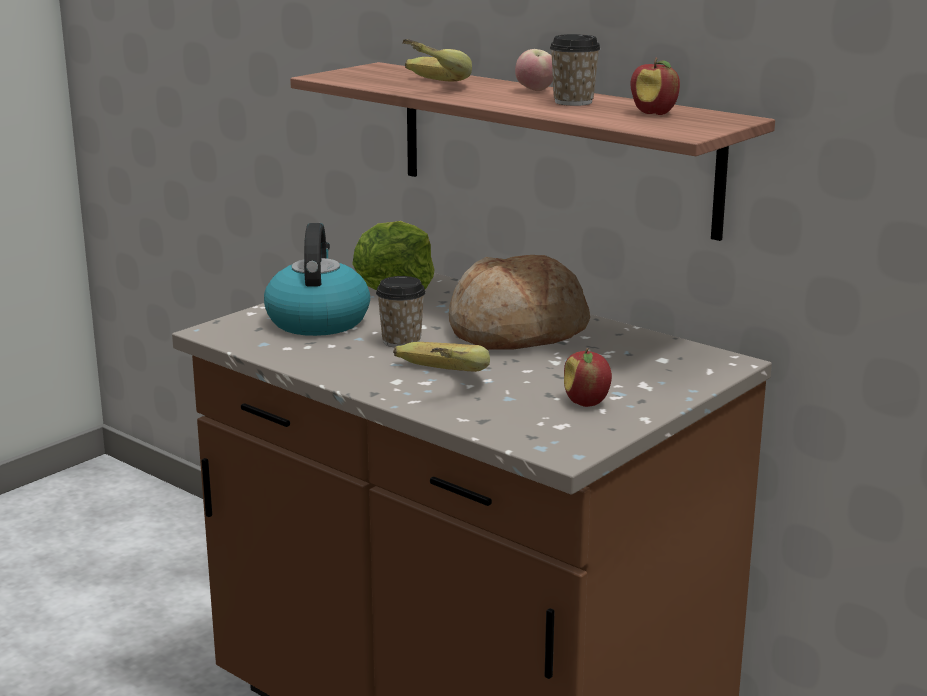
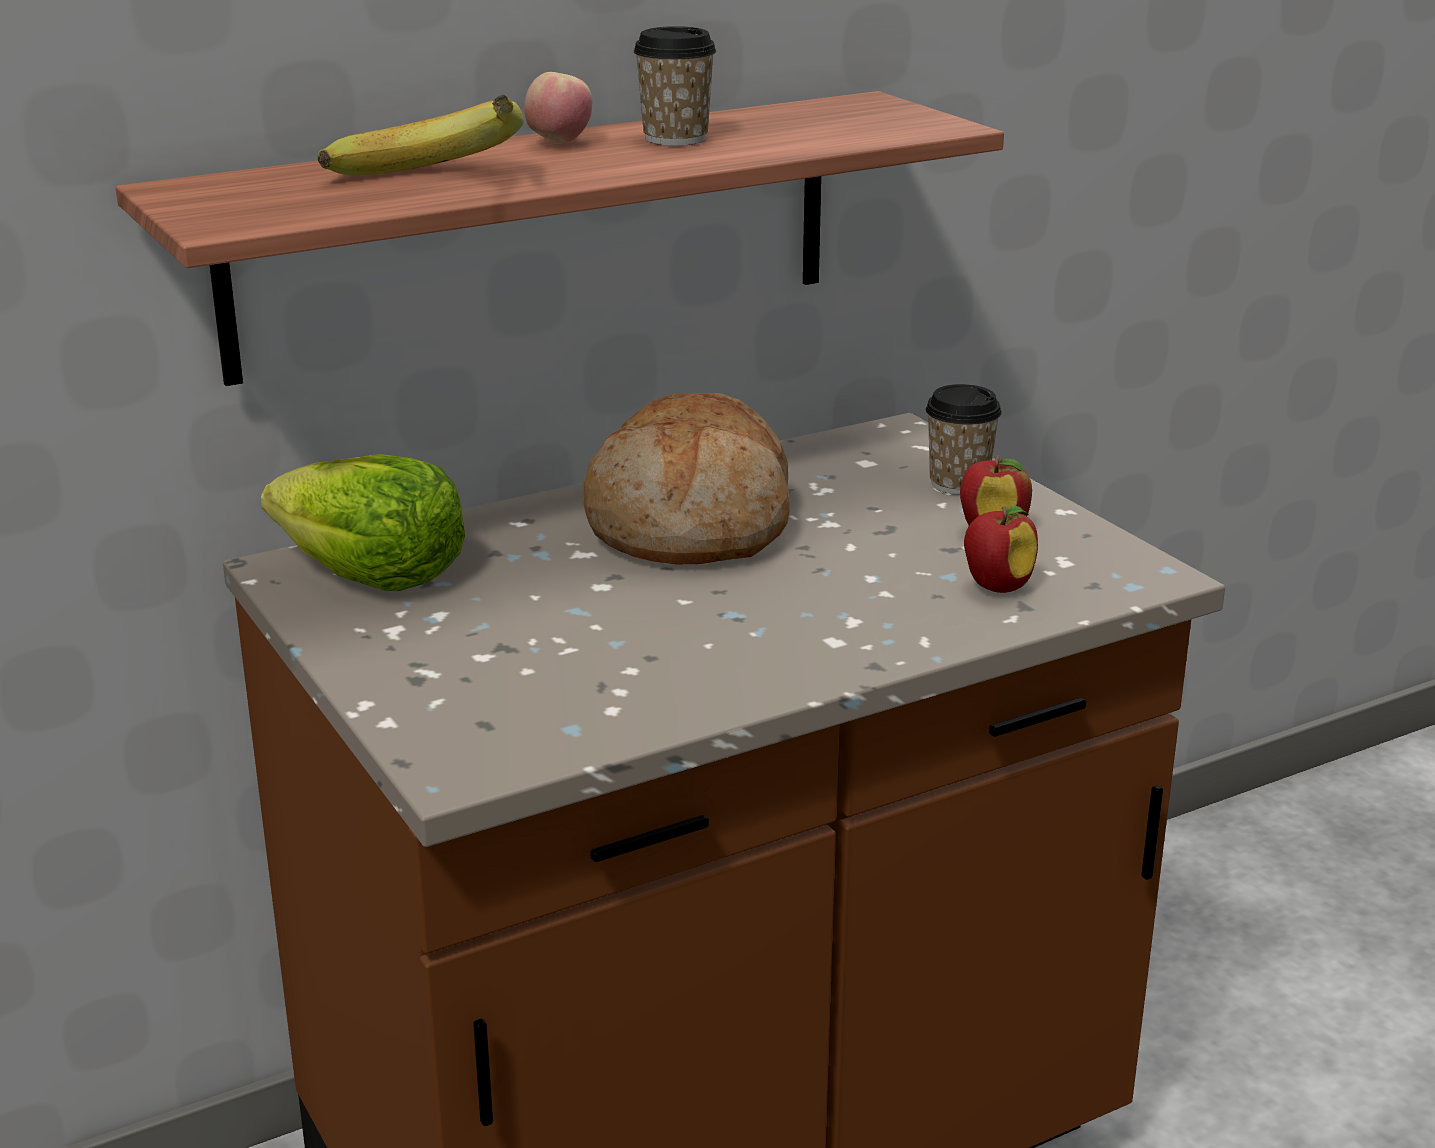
camera: 70 degrees left, 5 degrees up
kettle [264,223,370,336] -> none
cup [376,276,426,348] -> cup moved to [925,384,1002,495]
banana [393,342,490,372] -> none
apple [630,58,680,115] -> apple moved to [964,506,1038,593]

